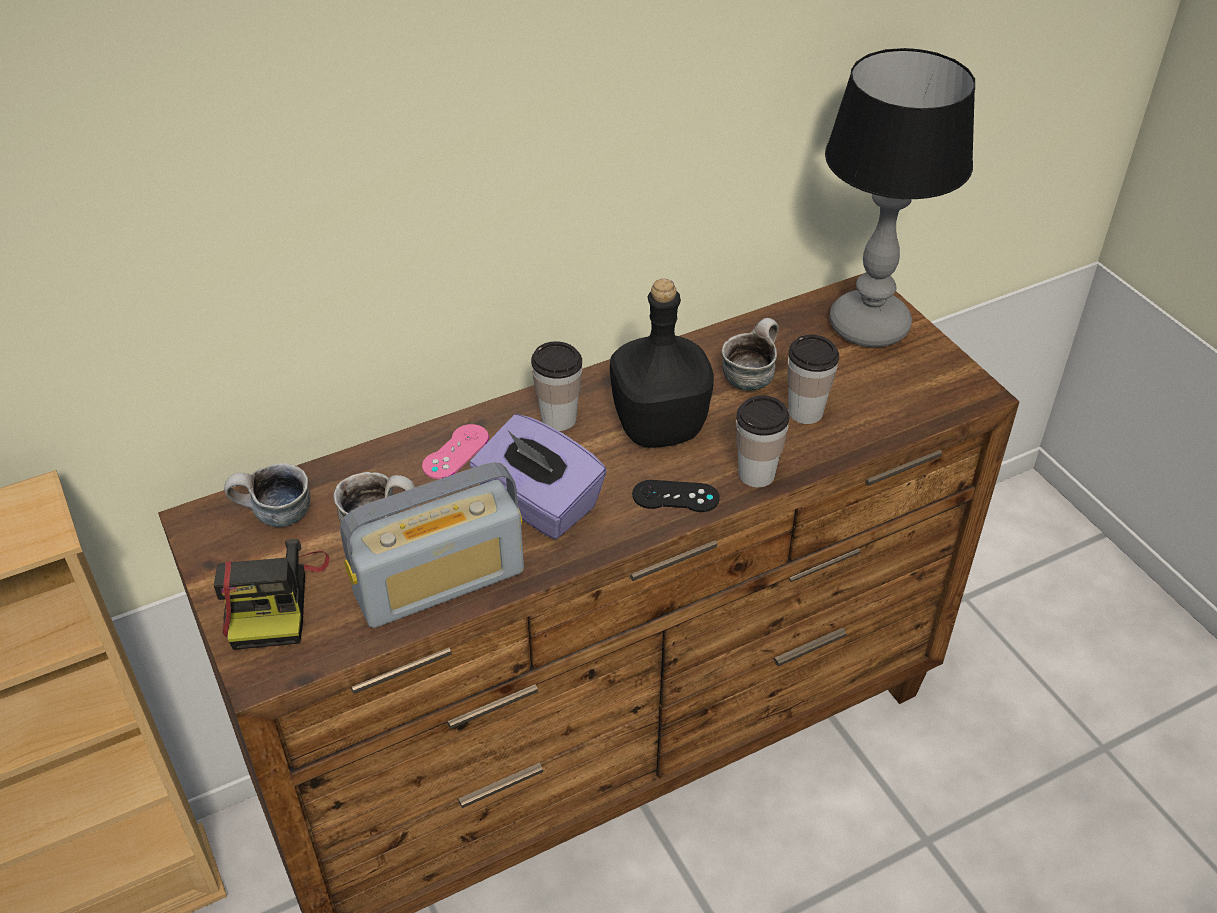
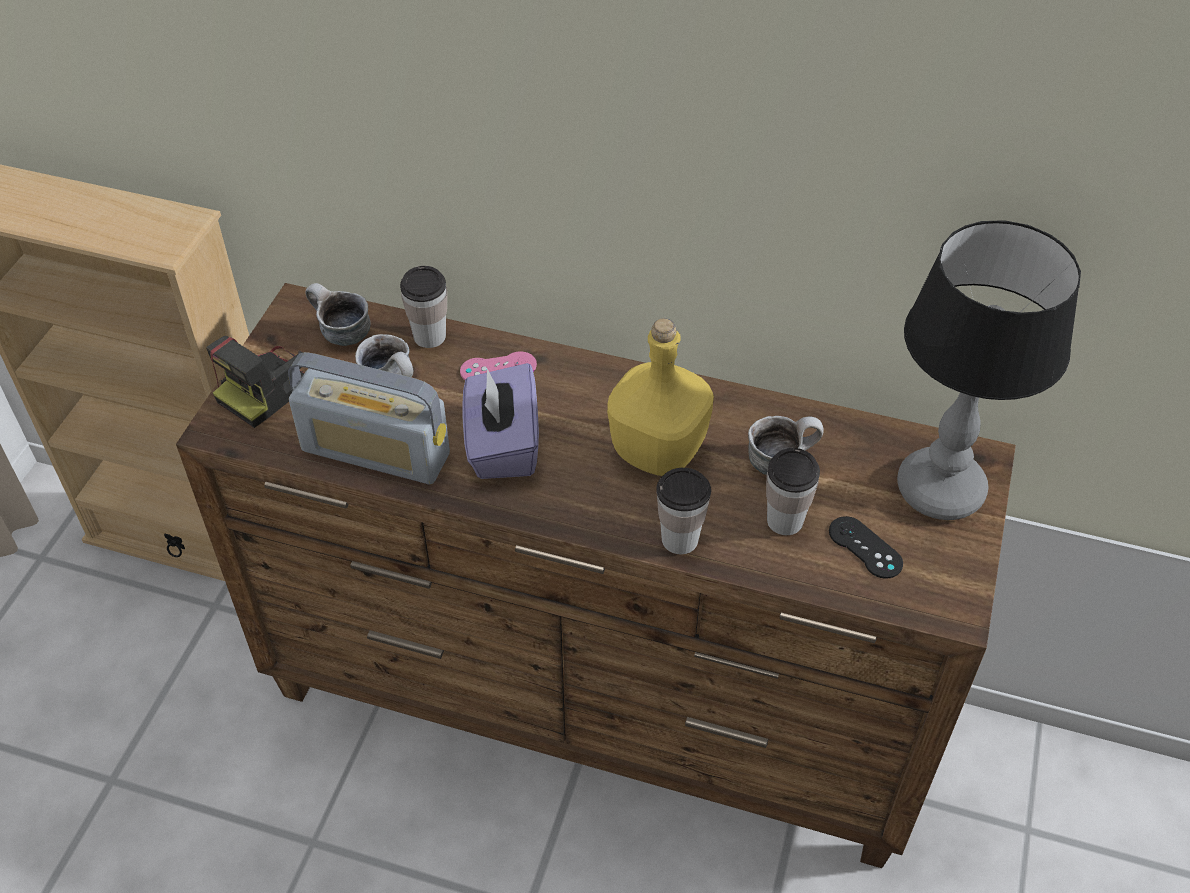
camera: 45 degrees right, 5 degrees up
cup [531,341,582,431] -> cup moved to [400,266,447,348]
black bottle [610,279,714,448] -> yellow bottle [607,318,714,476]
black game controller [632,480,720,512] -> black game controller moved to [829,516,903,579]

